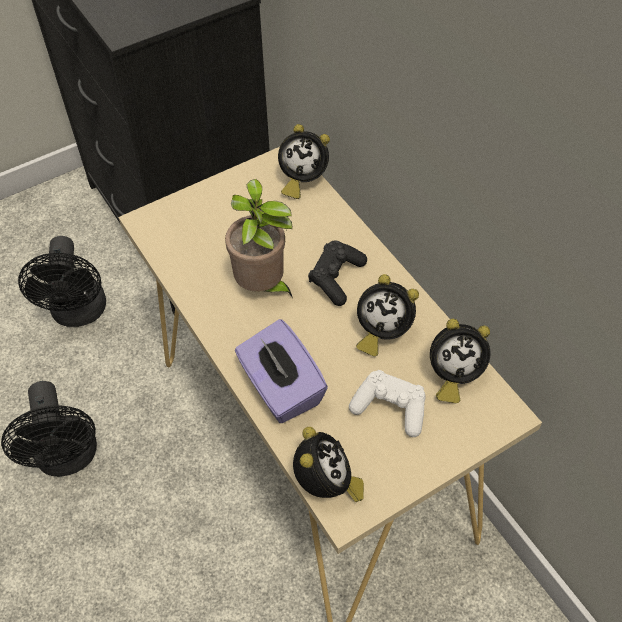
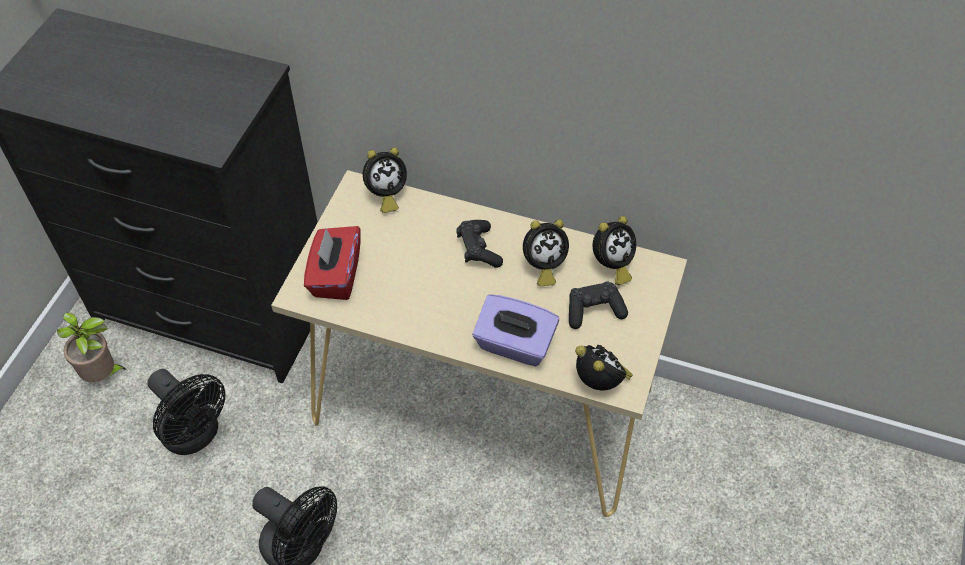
camera: 40 degrees left, 0 degrees up
potted plant [225,179,293,298] -> potted plant moved to [57,312,127,383]
white game controller [349,370,426,437] -> black game controller [569,281,628,329]
none -> red tissue box [304,226,361,300]

